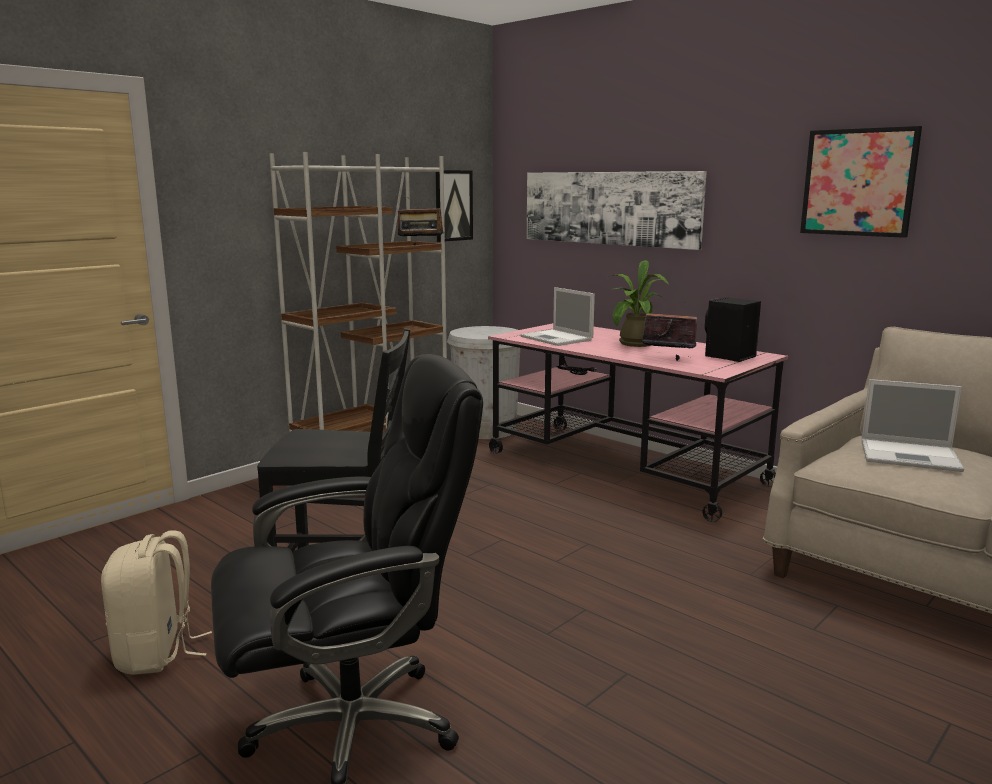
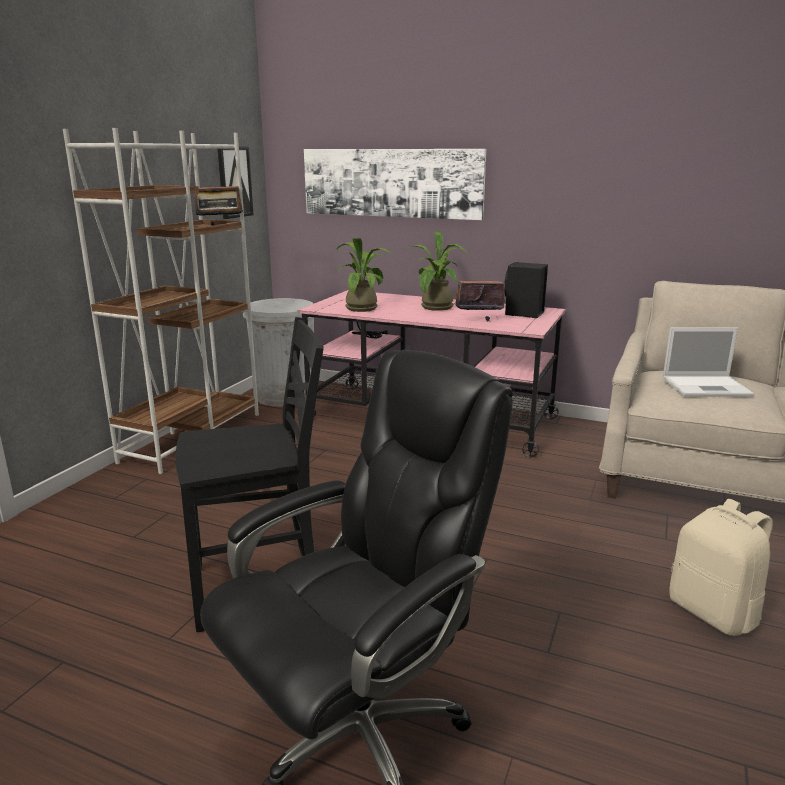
camera: 20 degrees left, 5 degrees up
beige backpack [101,530,212,675] -> beige backpack moved to [669,499,773,636]
laptop [520,287,595,346] -> potted plant [336,238,391,312]
picture [800,126,922,238] -> none

